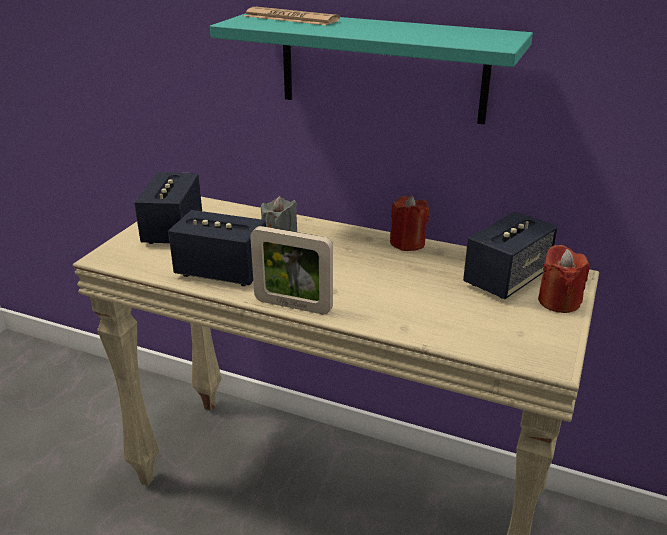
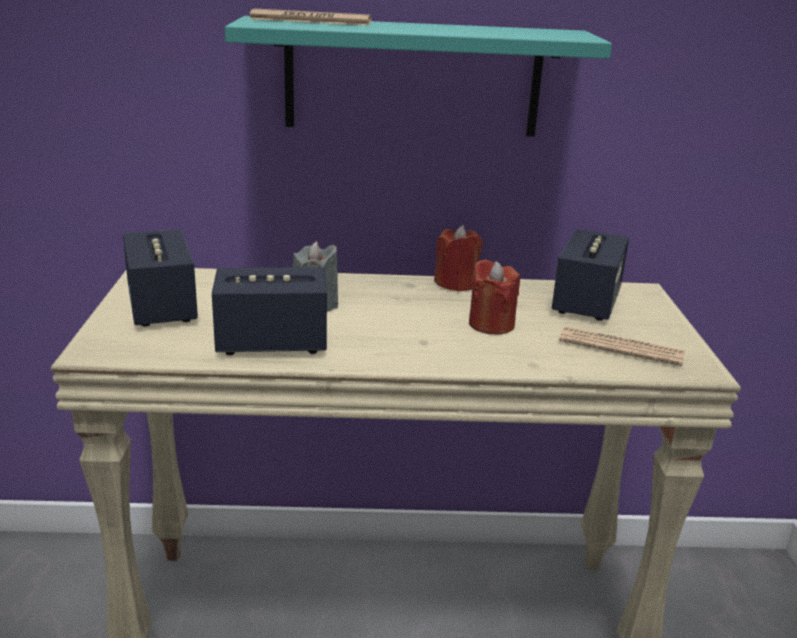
camera: 25 degrees left, 5 degrees down
picture frame [250,226,333,314] -> none
red candle [538,245,590,313] -> red candle moved to [469,259,520,334]
none -> newspaper [559,327,685,366]

